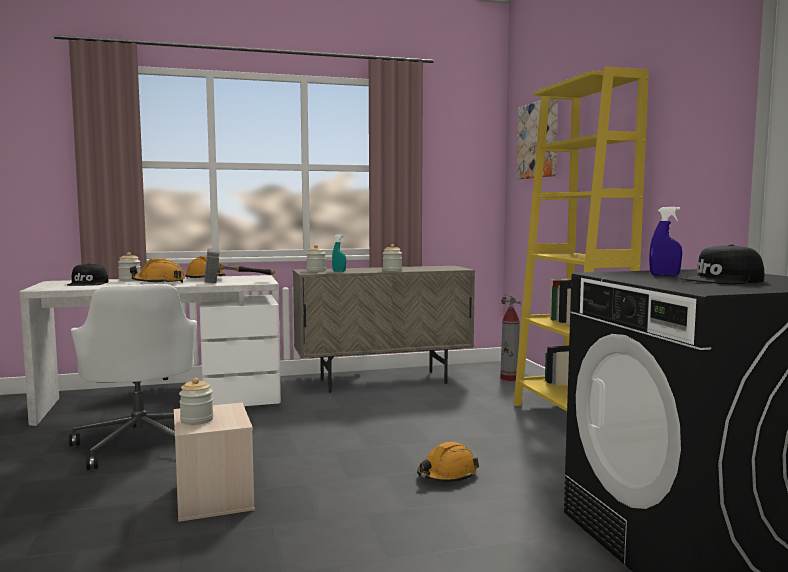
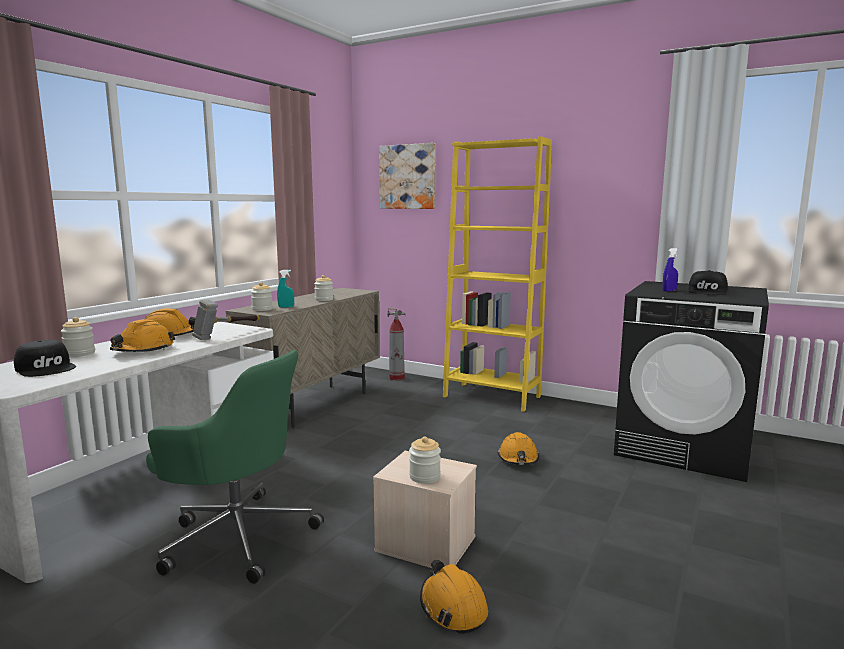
camera: 45 degrees left, 5 degrees up
white office chair [69,284,197,470] -> green office chair [146,350,324,584]
none -> orange hard hat [420,559,488,634]

